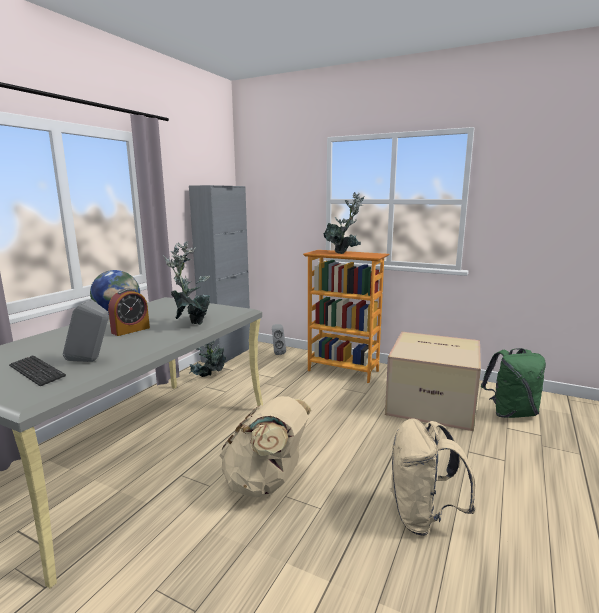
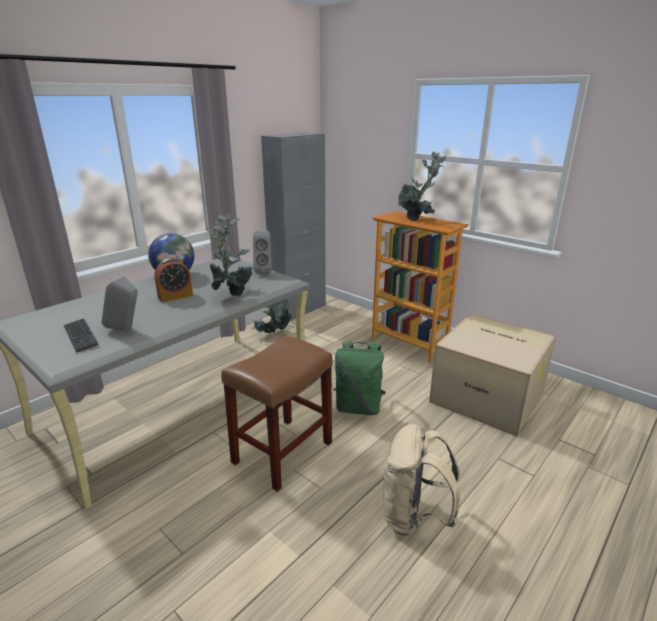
camera: 15 degrees right, 10 degrees up
beige backpack [219,396,311,497] -> brown stool [221,335,333,492]
grey speaker [272,324,286,355] -> grey speaker moved to [253,230,272,274]
green backpack [481,348,546,418] -> green backpack moved to [333,341,386,415]

